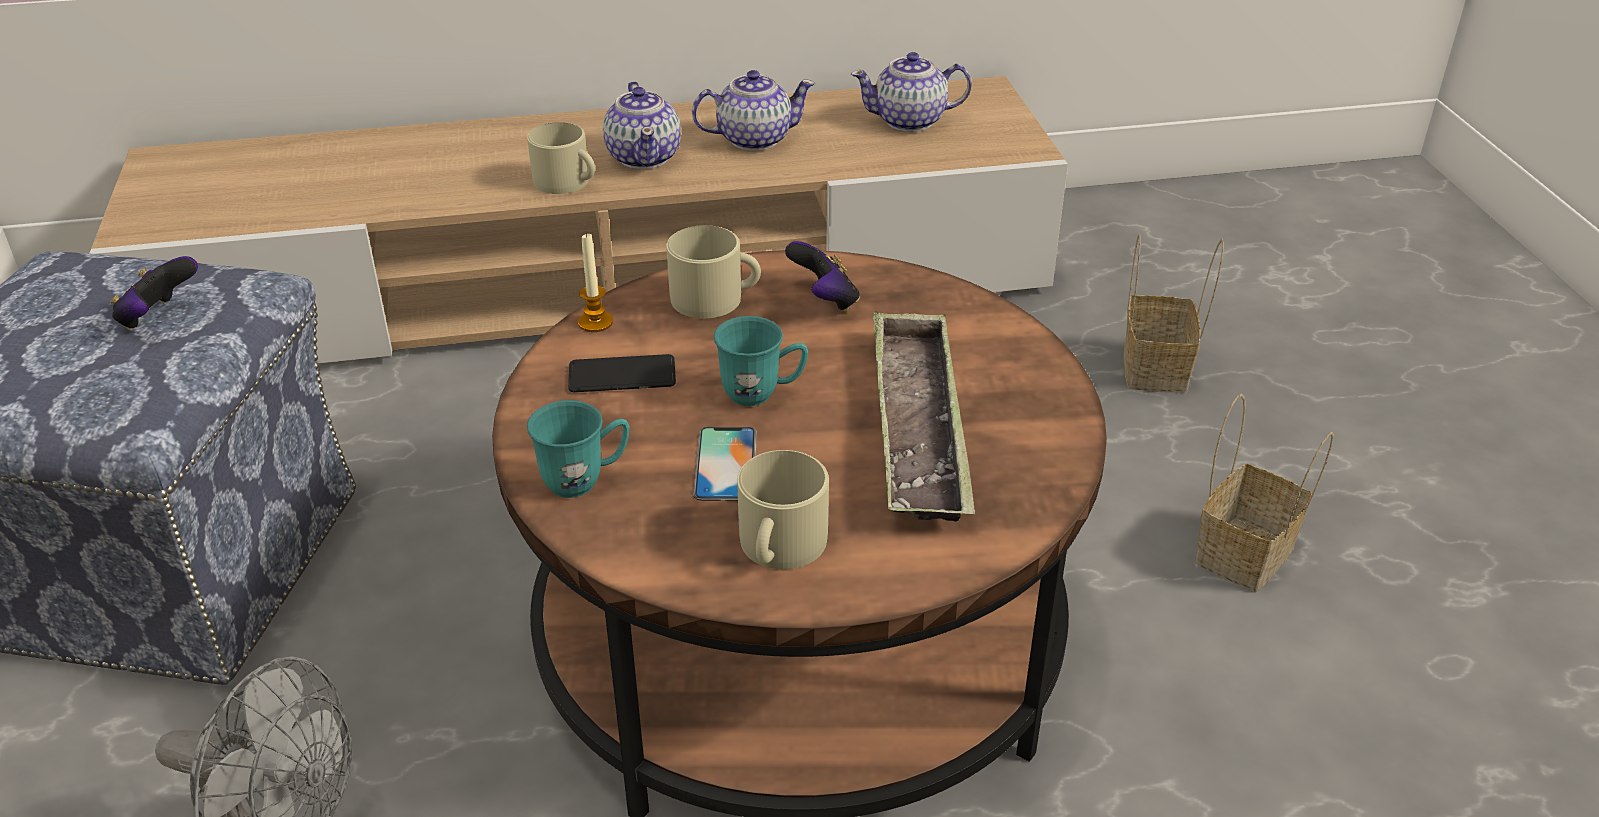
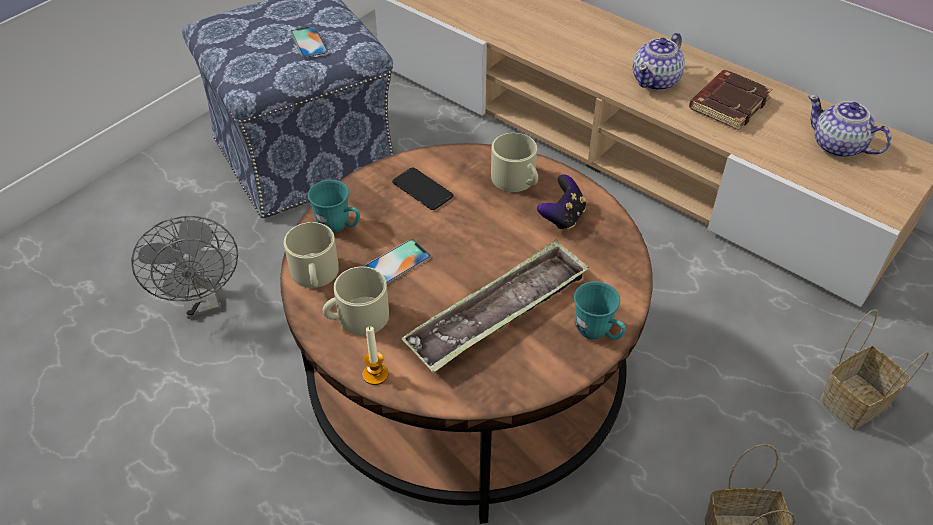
camera: 50 degrees right, 10 degrees up
game controller [110,256,198,330] -> phone [291,26,328,58]
beige mug [527,122,595,194] -> beige mug moved to [284,222,339,288]
candle [578,233,613,332] -> candle moved to [363,326,389,385]
teapot [692,70,815,151] -> brown book [689,70,773,131]
turquoise mug [714,316,808,406] -> turquoise mug moved to [574,281,626,340]

